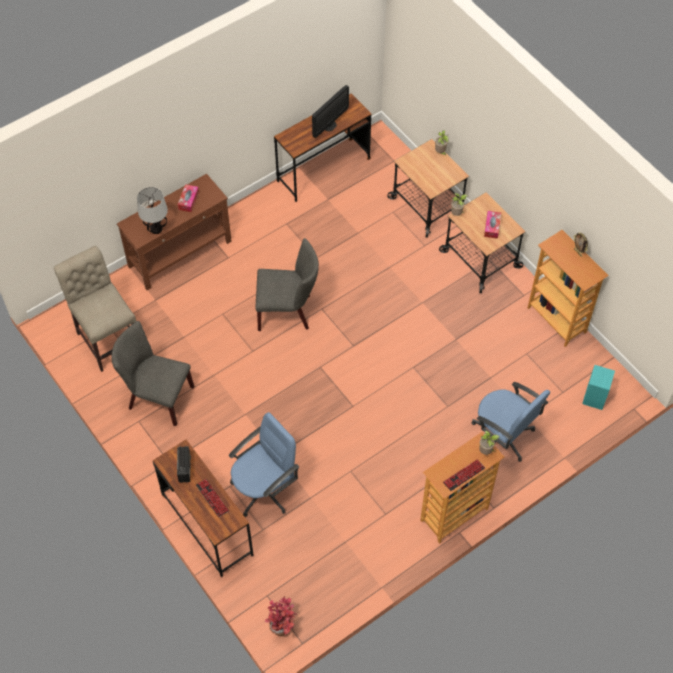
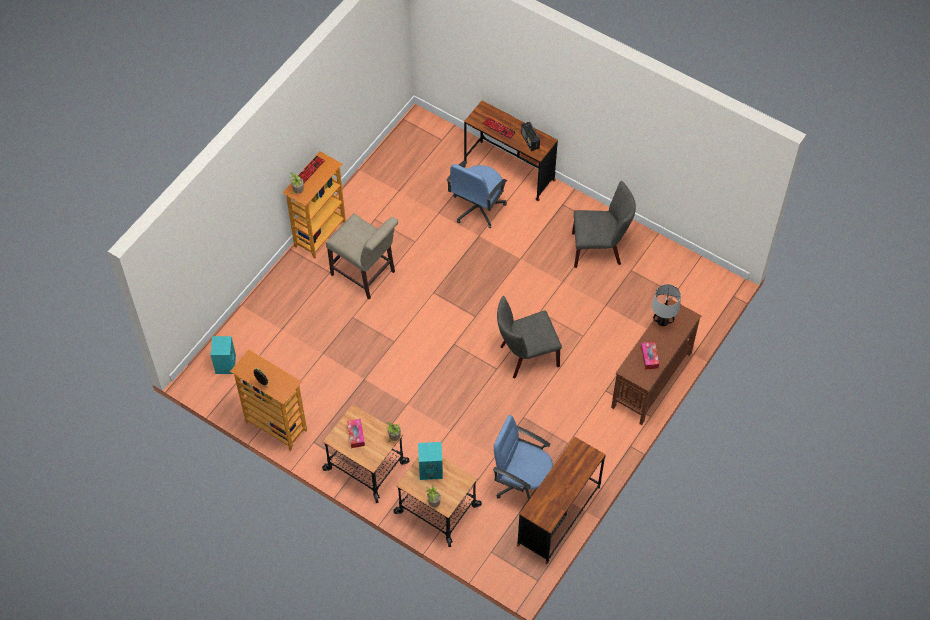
camera: 160 degrees right, 0 degrees up
beige chair [54,246,136,372] -> beige chair moved to [326,213,398,299]
potted plant [265,596,297,636] -> none
monitor [312,85,349,138] -> none
blue office chair [471,382,550,462] -> blue office chair moved to [493,415,553,501]
none -> turquoise speaker [418,442,443,480]

